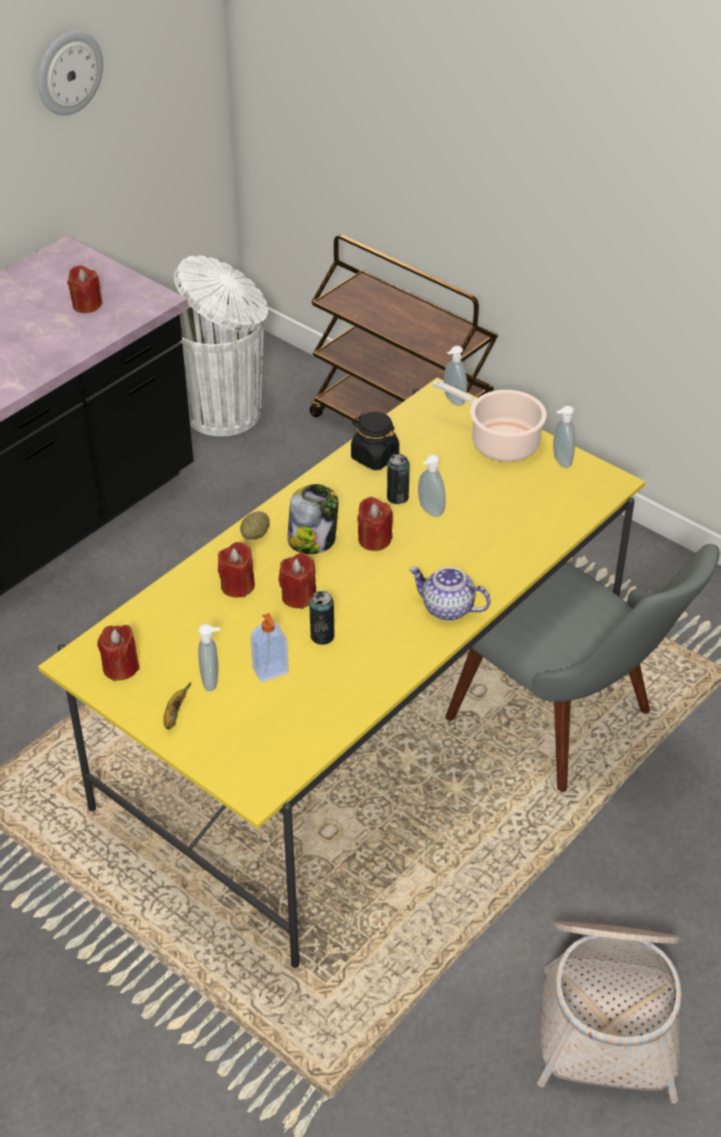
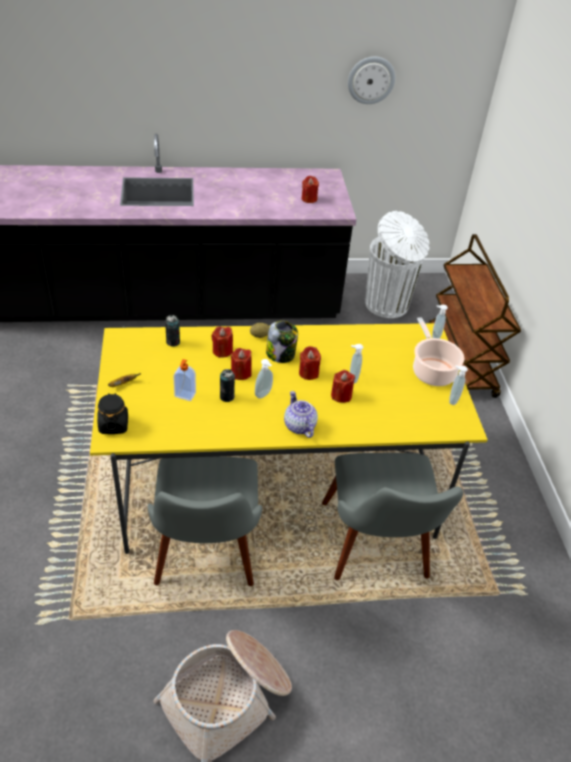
camera: 40 degrees right, 0 degrees up
red candle [97,625,140,681] -> red candle moved to [331,370,355,403]
soap dispenser [198,624,220,691] -> soap dispenser moved to [255,359,273,399]
black jar [351,412,399,470] -> black jar moved to [97,393,128,434]
can [387,454,410,504] -> can moved to [165,315,180,347]
none -> grey chair [148,456,262,586]

